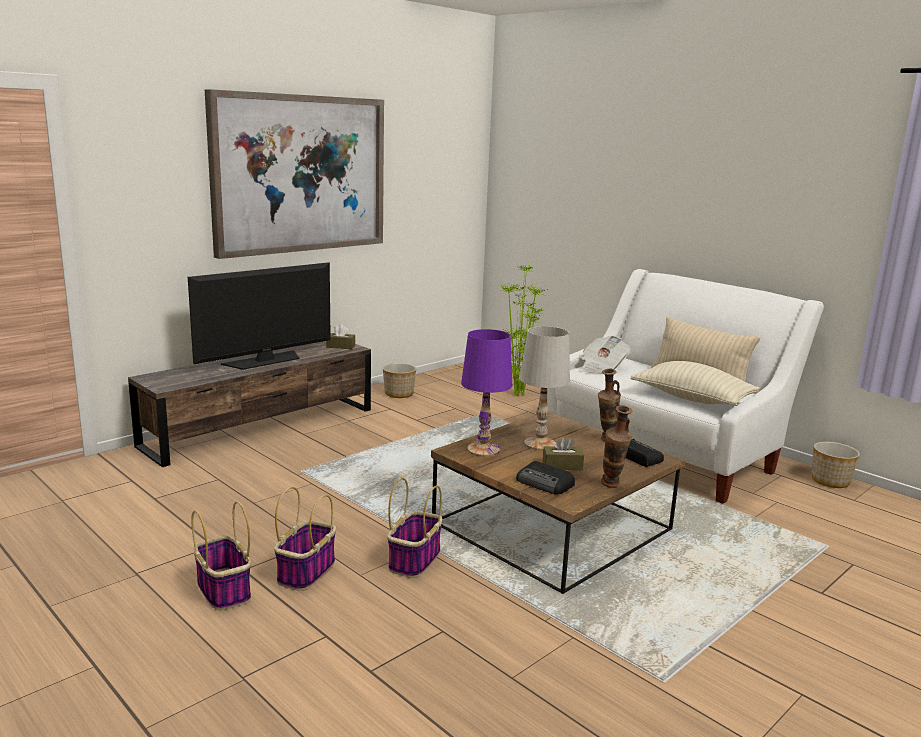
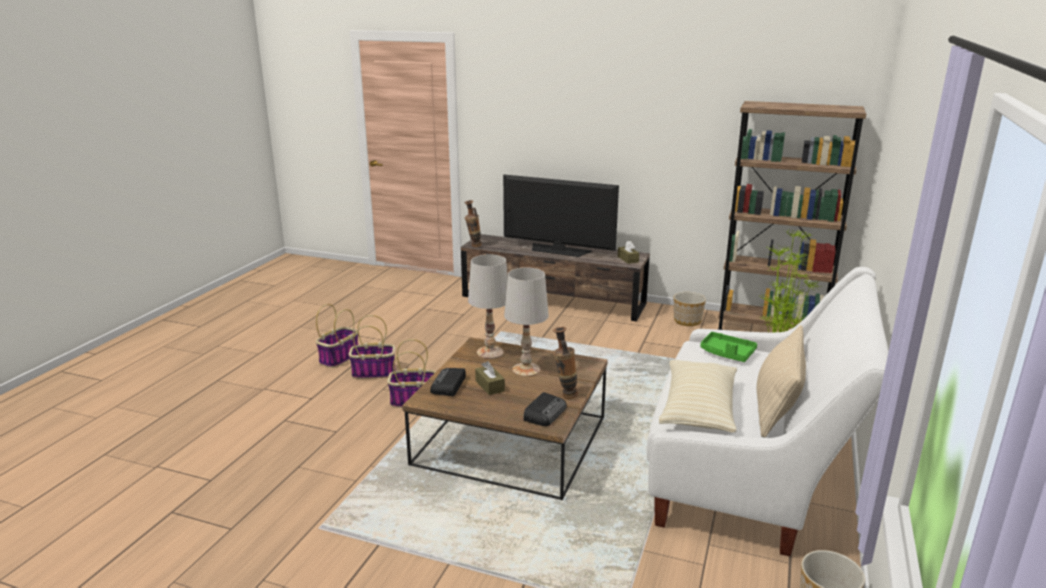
camera: 65 degrees right, 5 degrees up
picture [205,89,384,259] -> none
purple table lamp [461,329,512,456] -> white table lamp [468,255,508,359]
newspaper [581,336,631,373] -> green tray [700,332,757,362]
vase [601,405,632,488] -> vase moved to [465,200,482,247]
none -> brown bookcase [717,101,866,330]

